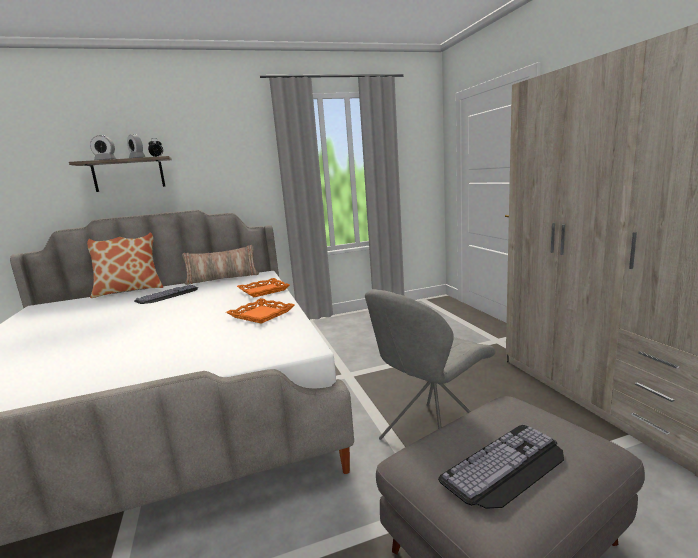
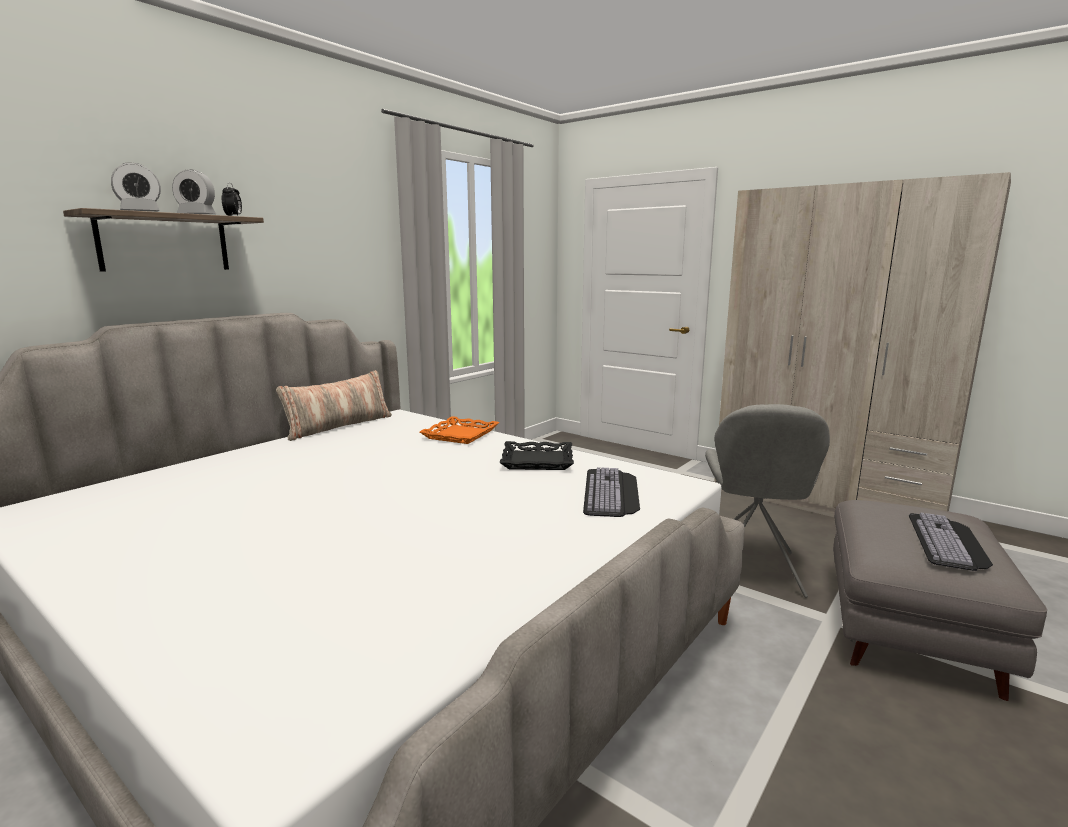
camera: 35 degrees left, 0 degrees up
pillow [87,232,163,298] -> none
keyboard [134,285,198,304] -> keyboard moved to [583,467,640,517]
orange tray [226,298,295,324] -> black tray [499,441,574,470]

